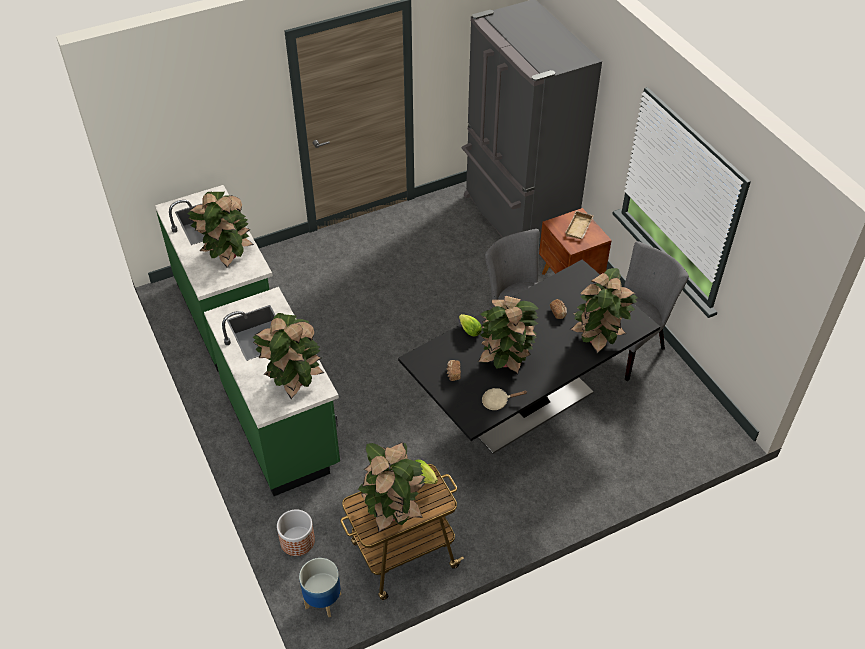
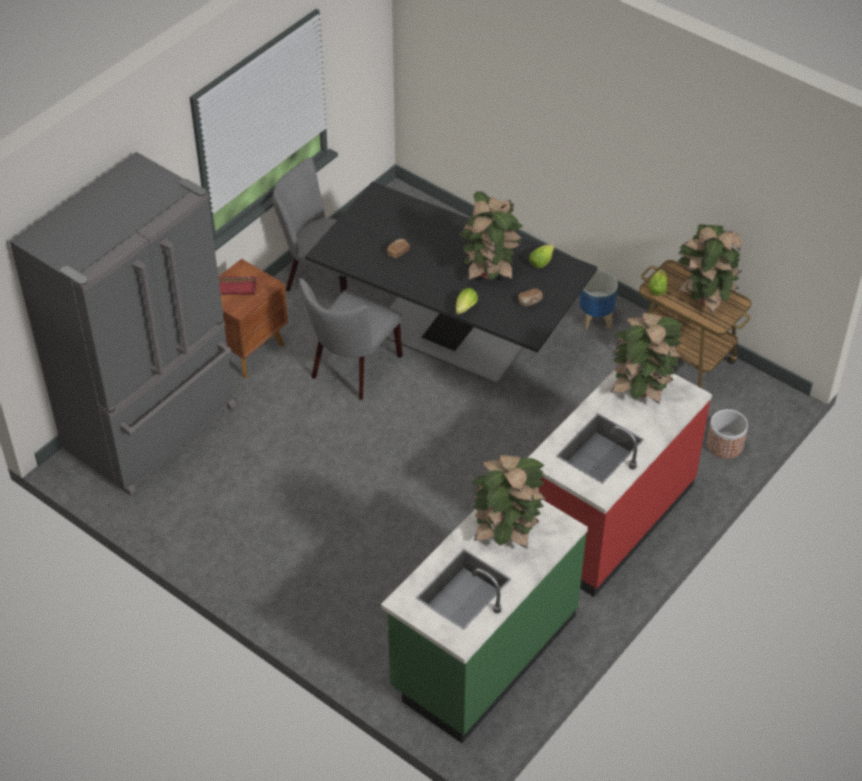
camera: 115 degrees left, 0 degrees up
green counter [204,287,340,496] -> red counter [528,365,712,597]
planter [299,558,341,617] -> planter moved to [579,271,618,330]
beige frying pan [482,388,528,410] -> lettuce [529,245,554,268]
beige tray [565,210,594,239] -> red tray [218,276,257,295]
potted plant [570,268,638,354] -> none

